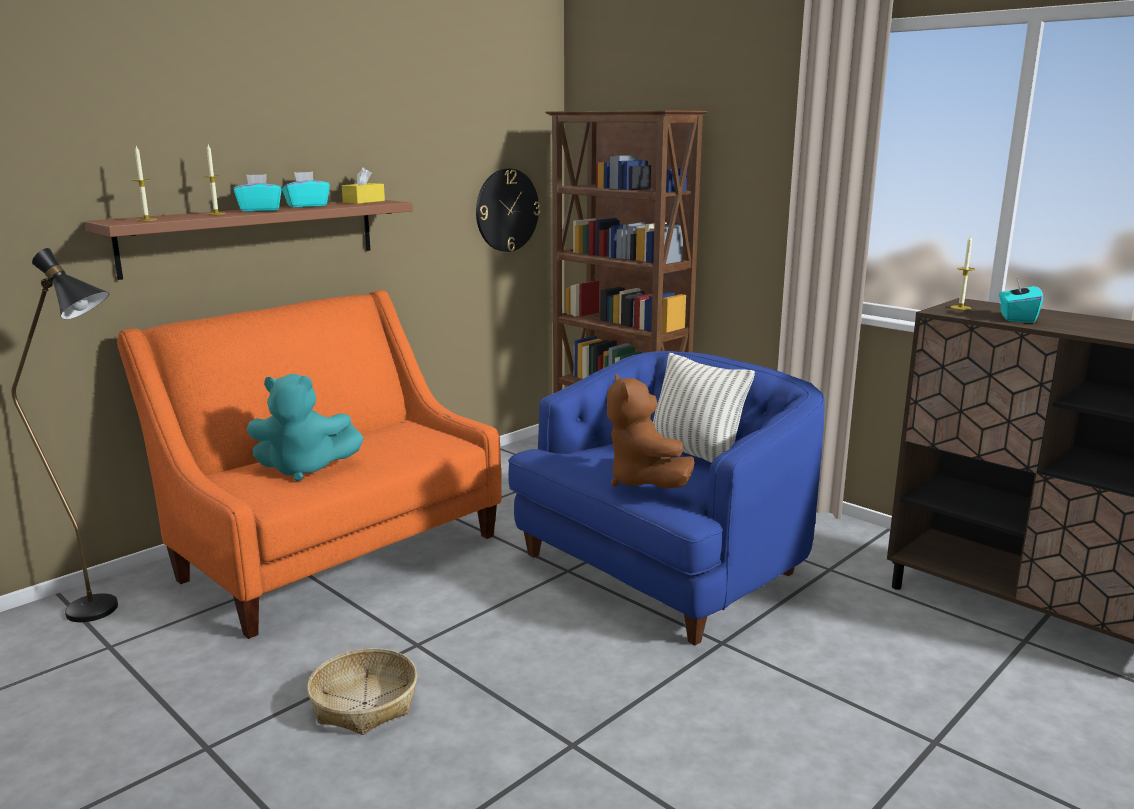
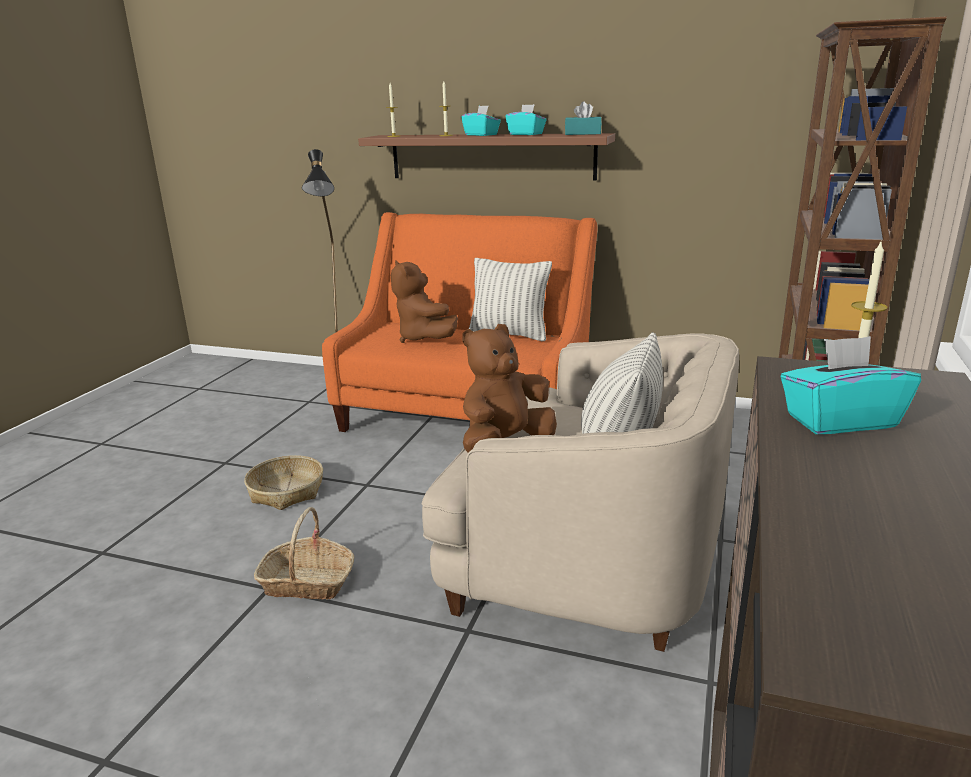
camera: 65 degrees right, 5 degrees up
turquoise plush toy [247,374,364,482] -> brown plush toy [391,260,458,343]
yellow tissue box [342,168,385,204] -> turquoise tissue box [565,102,602,135]
wall clock [476,168,540,252] -> none
blue armchair [508,351,825,645] -> beige armchair [422,334,739,652]
none -> basket [254,507,354,600]
none -> pillow [469,258,552,341]

